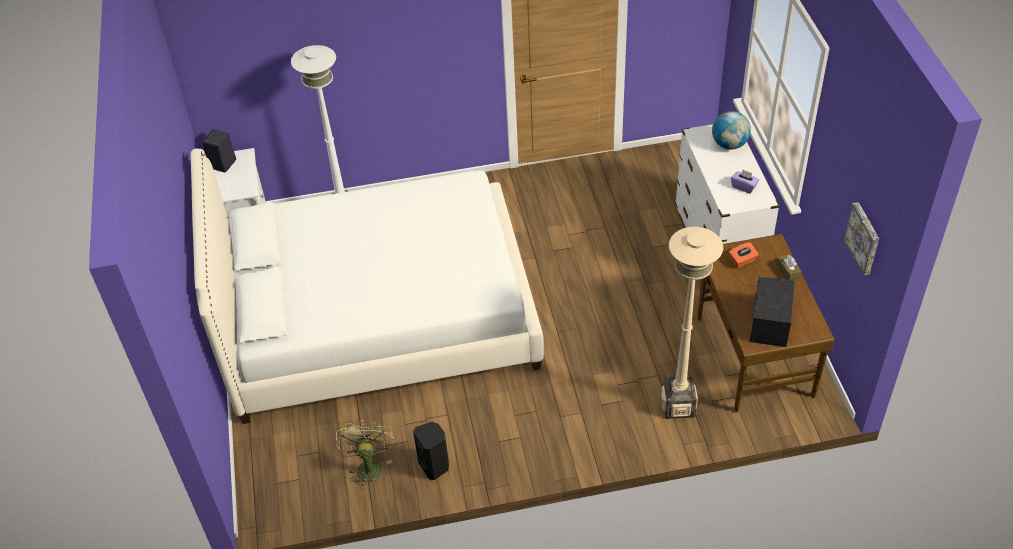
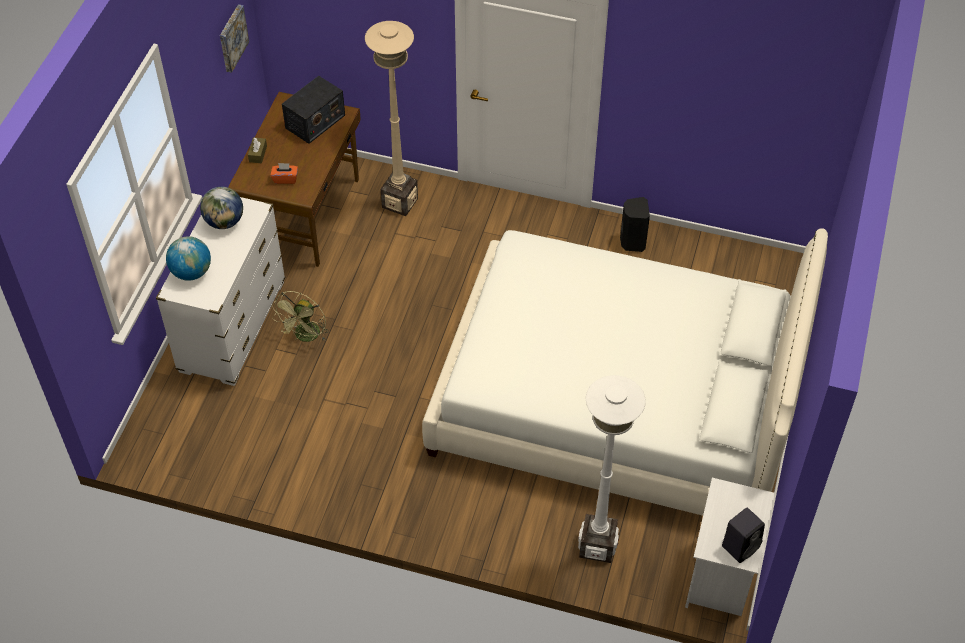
camera: 155 degrees left, 5 degrees up
green fan [336,420,394,489] -> green fan moved to [272,291,329,342]
purple tissue box [731,170,759,194] -> globe [200,186,243,229]

